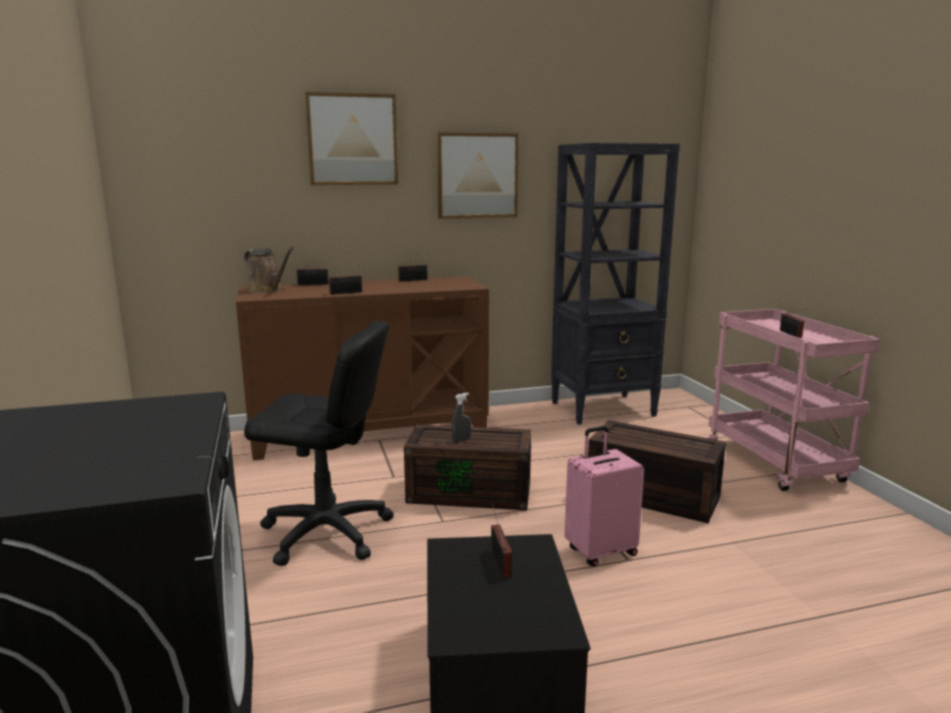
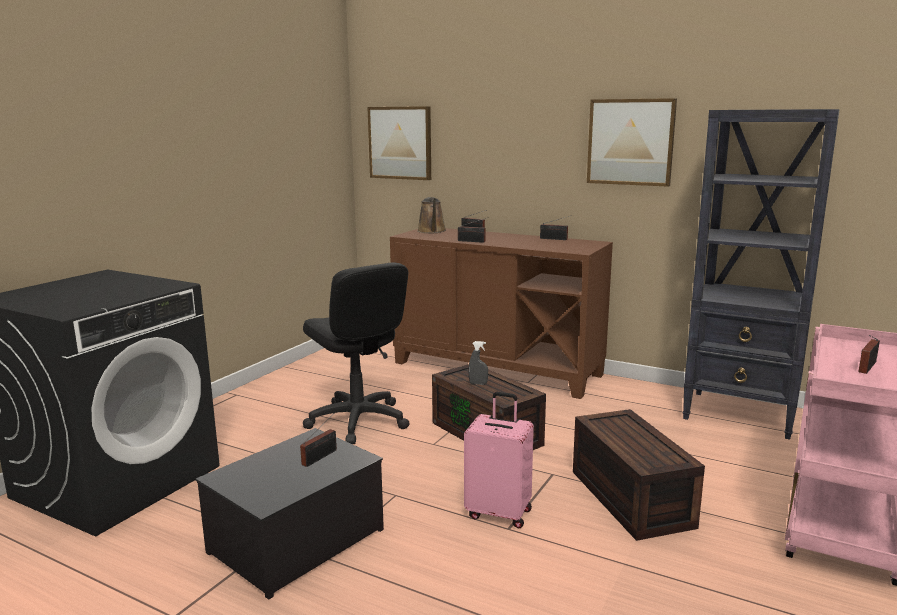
camera: 45 degrees right, 0 degrees up
picture [305,92,398,185] -> picture moved to [367,106,431,180]

